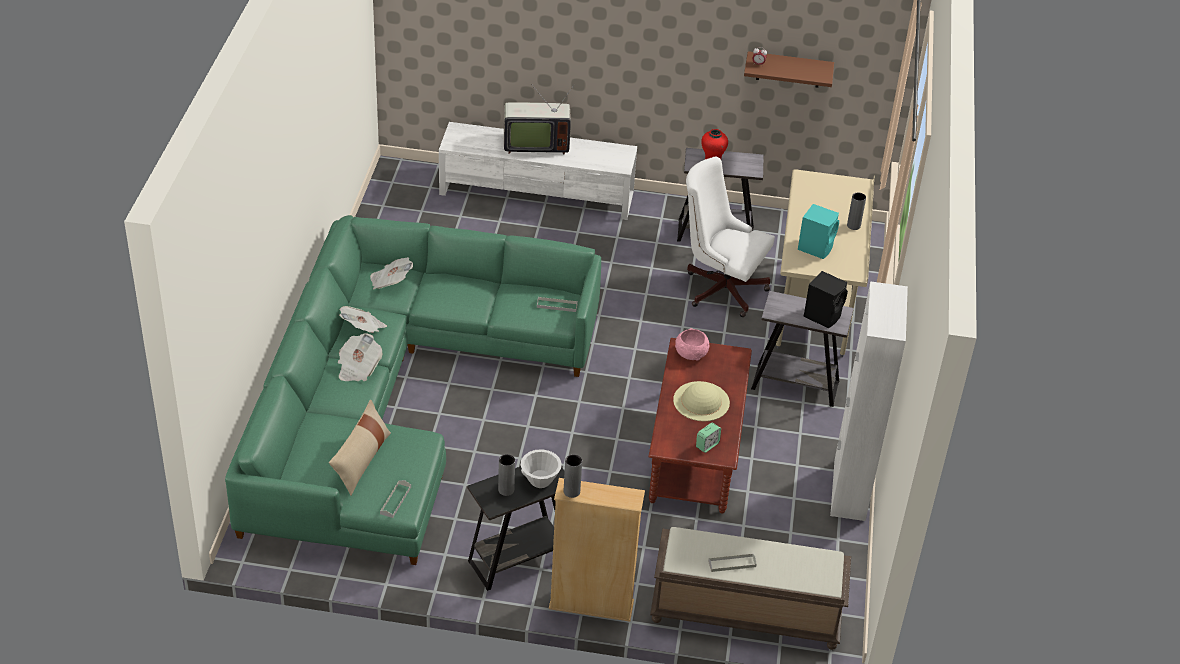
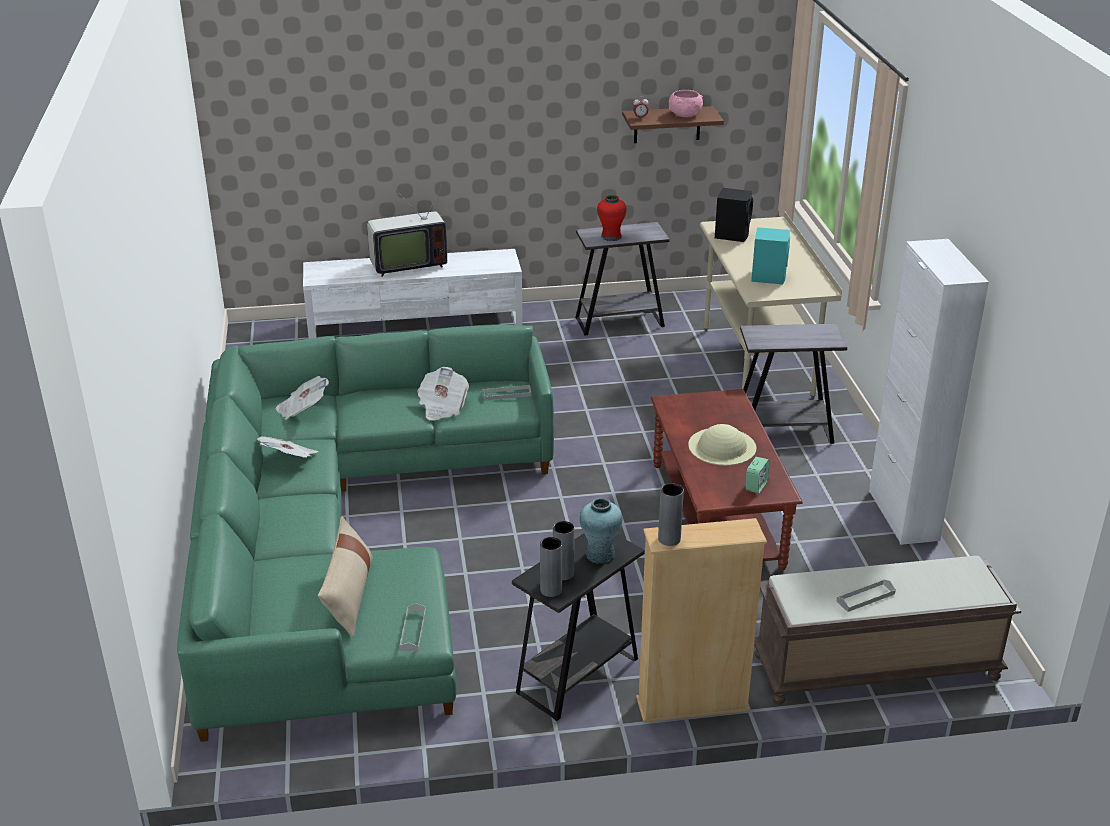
camera: 15 degrees left, 10 degrees down
newspaper [338,333,382,381] -> newspaper moved to [417,367,469,420]
white bowl [521,449,561,488] -> turquoise vase [580,498,622,564]
pink bowl [675,328,709,360] -> pink bowl moved to [669,90,703,117]
white office chair [686,157,775,317] -> none
black speaker [804,271,848,329] -> black speaker moved to [715,188,753,242]
grey vase [847,192,866,230] -> grey vase moved to [540,537,562,597]

